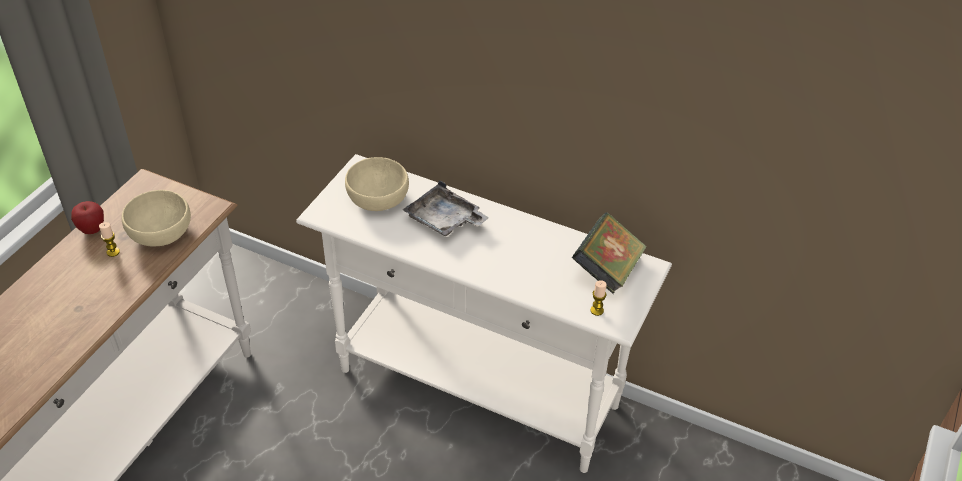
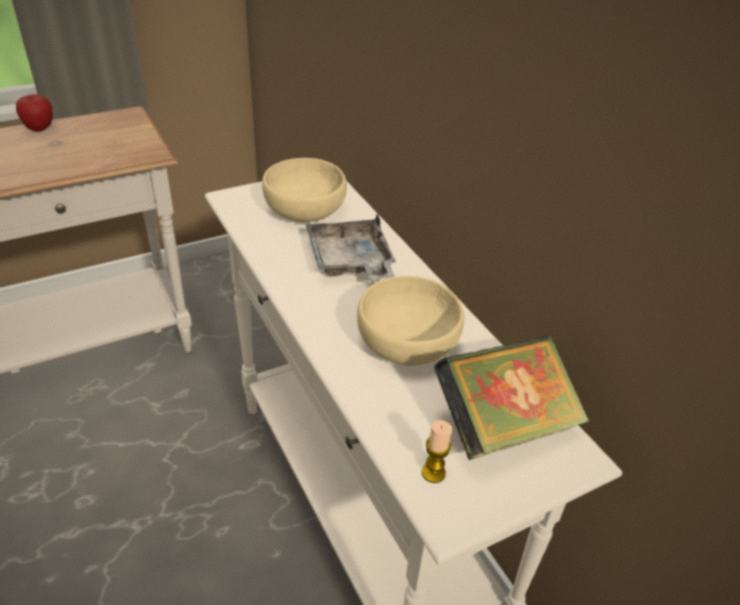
camera: 35 degrees right, 5 degrees down
candle [99,222,120,257] -> none
beige bowl [121,190,191,246] -> beige bowl moved to [357,276,464,366]

